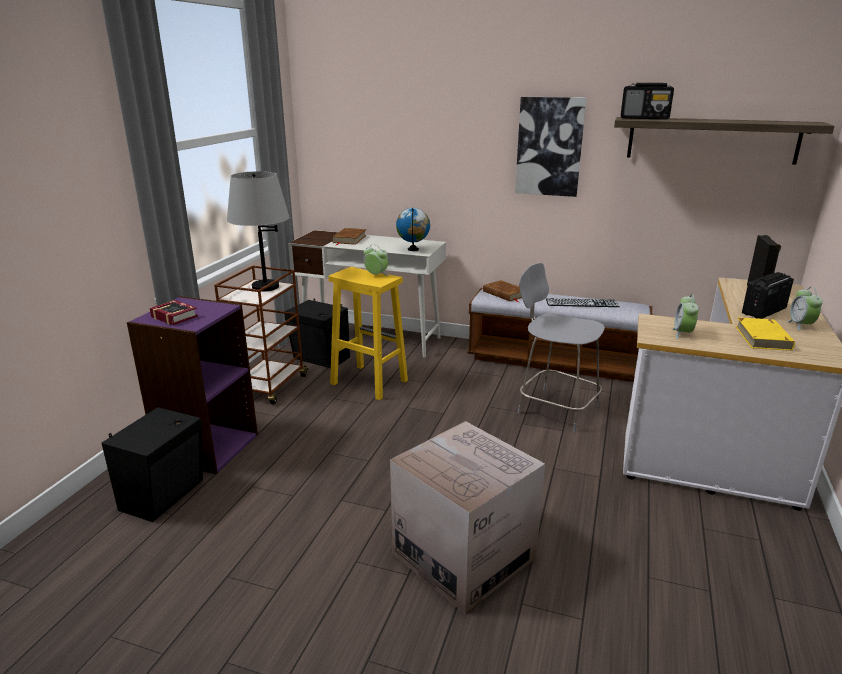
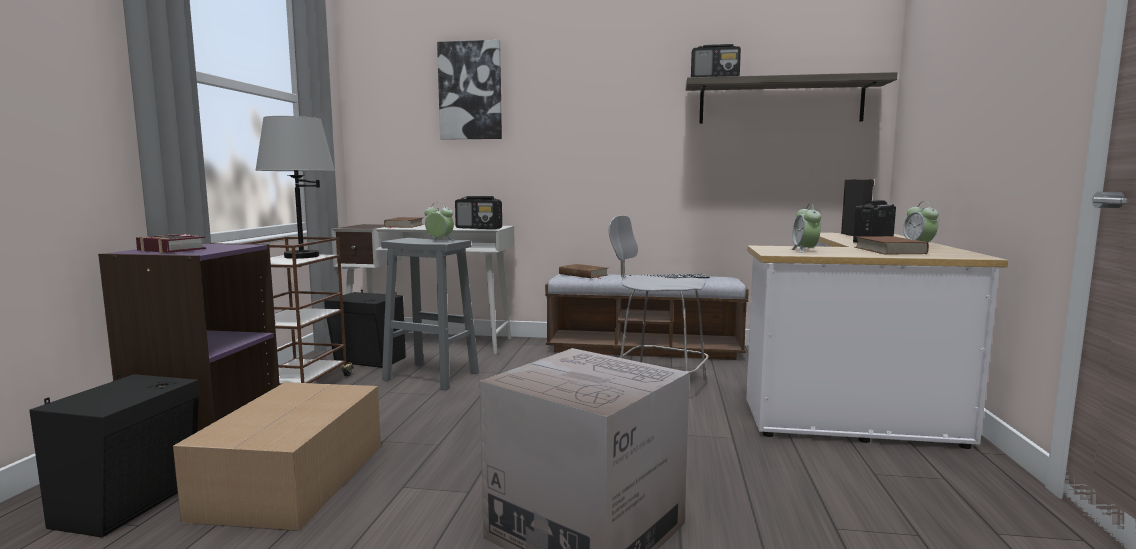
camera: 10 degrees left, 15 degrees down
yellow stool [328,267,408,400] -> grey stool [381,238,479,390]
globe [396,208,430,251] -> radio [455,196,502,229]
picture [515,97,586,197] -> picture moved to [437,40,502,140]
yellow book [735,317,795,351] -> brown book [855,236,929,254]
none -> cardboard box [173,382,381,531]

